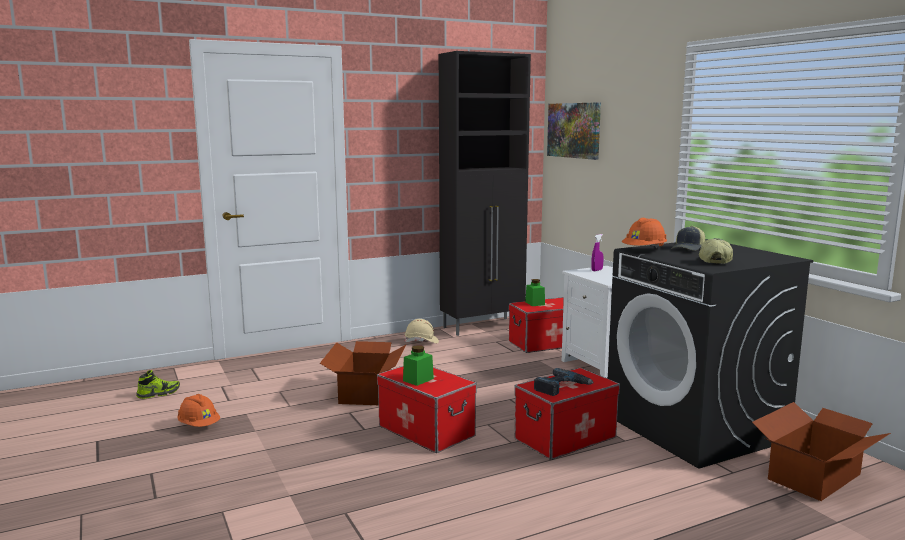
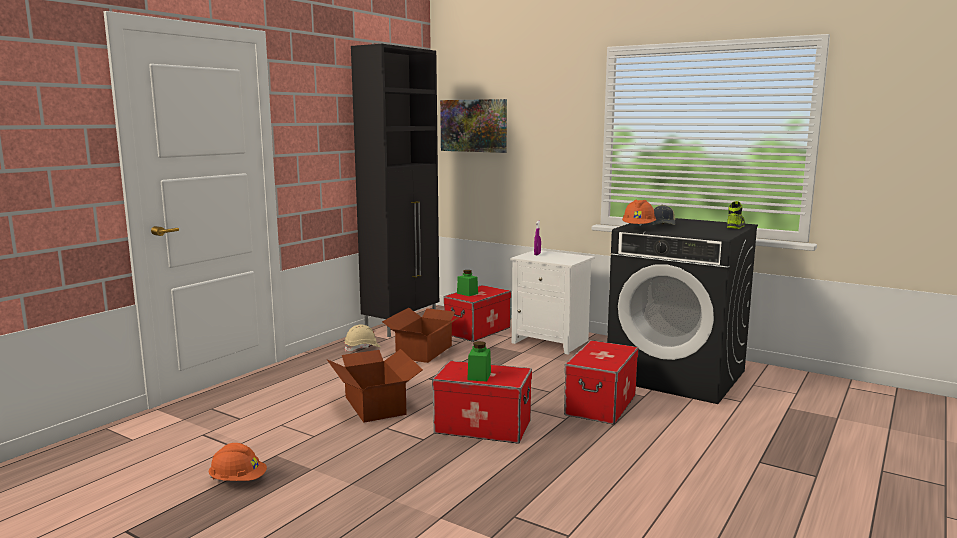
camera: 30 degrees left, 0 degrees up
shoe [136,370,180,399] -> shoe moved to [727,201,745,229]
power drill [534,368,594,396] -> none
cap [699,238,733,264] -> none
cardboard box [752,402,891,501] -> cardboard box moved to [382,308,463,363]

